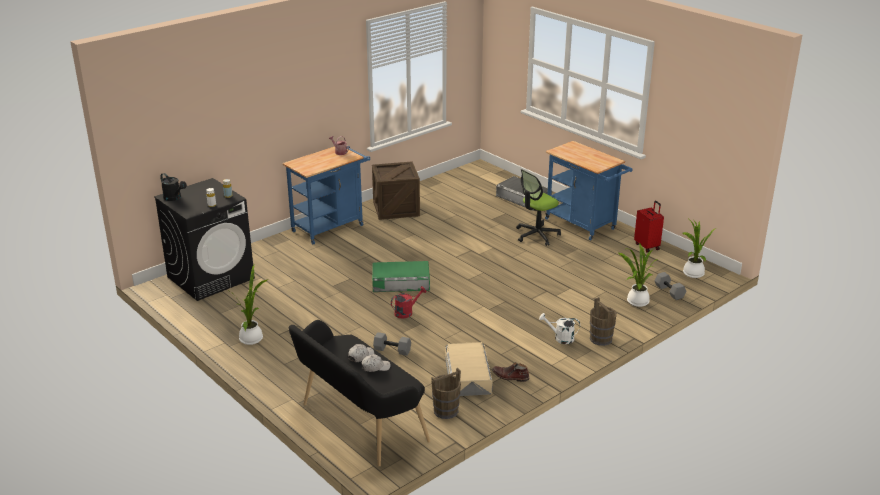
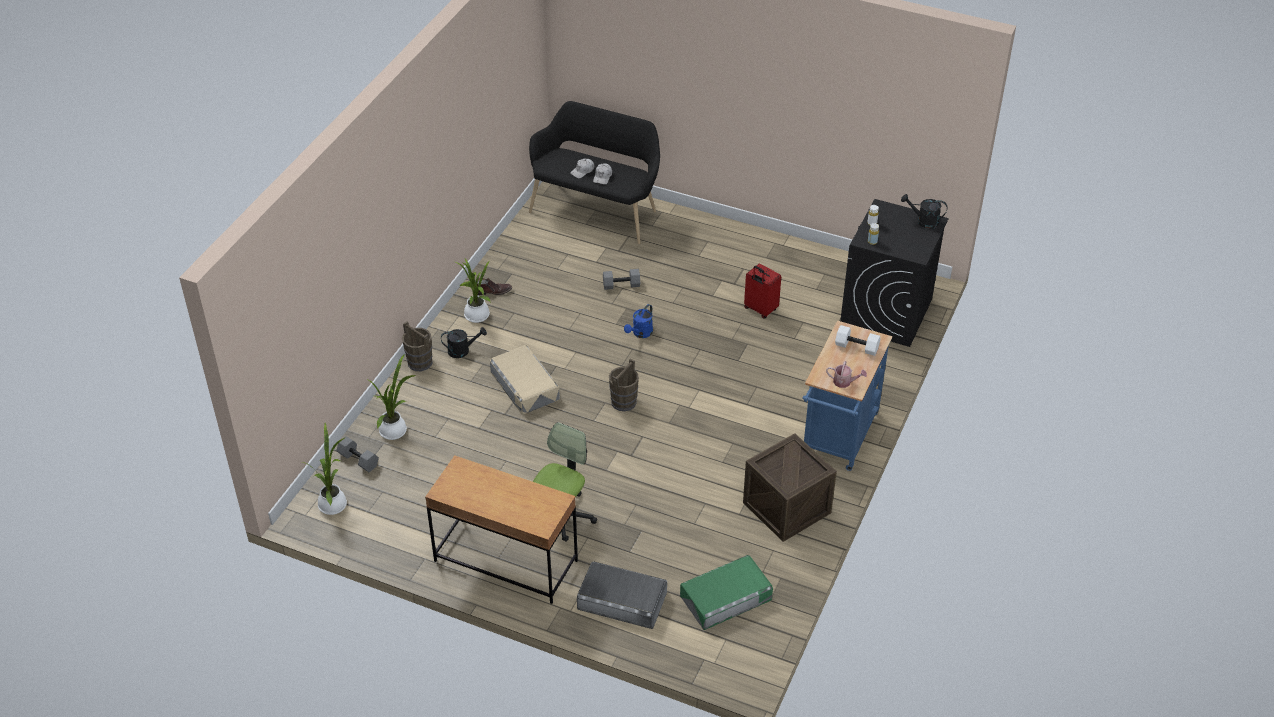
camera: 155 degrees right, 15 degrees up
potted plant [230,265,269,345] -> potted plant moved to [455,259,491,323]
green storage box [372,261,430,292] -> green storage box moved to [680,555,773,630]
red watering can [391,287,426,319] -> blue watering can [624,304,653,338]
brown bucket [431,368,461,419] -> brown bucket moved to [609,359,639,411]
beige storage box [445,342,493,396] -> beige storage box moved to [490,345,560,415]
white watering can [539,313,580,344] -> black watering can [441,327,487,358]
blue cart [545,141,633,240] -> brown desk [425,455,578,604]
red suitcase [634,201,664,253] -> red suitcase moved to [744,263,781,318]
none -> white dumbbell [835,325,880,356]

